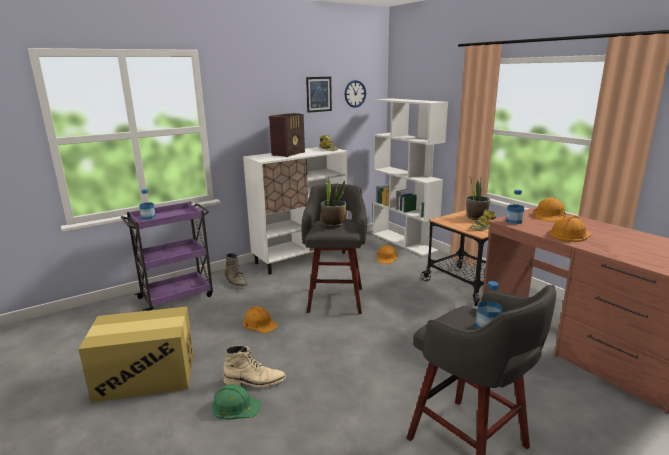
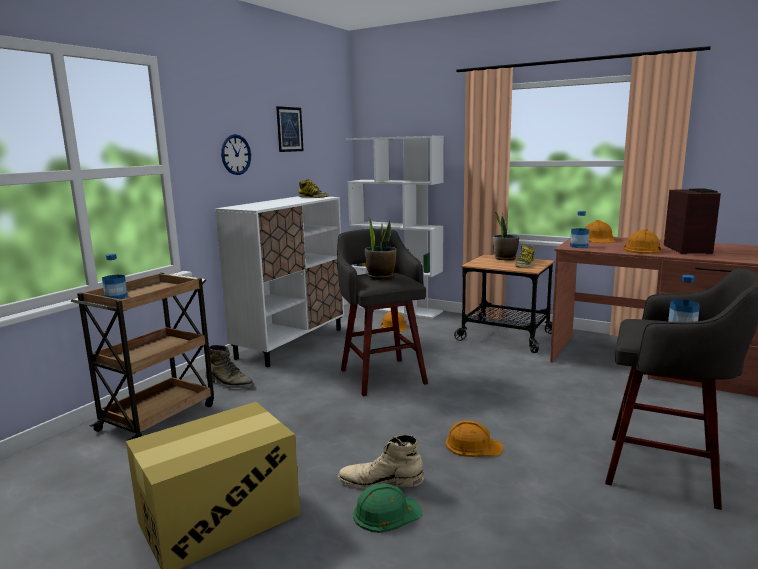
camera: 25 degrees left, 5 degrees down
purple cart [121,202,213,311] -> brown cart [71,273,214,441]
beige boot [223,346,286,388] -> beige boot turned 150 degrees counterclockwise [338,435,424,489]
orange hard hat [243,306,278,333] -> orange hard hat moved to [446,420,503,457]
radio [269,113,305,157] -> radio moved to [664,188,721,254]
wall clock [345,80,366,108] -> wall clock moved to [221,134,251,175]

